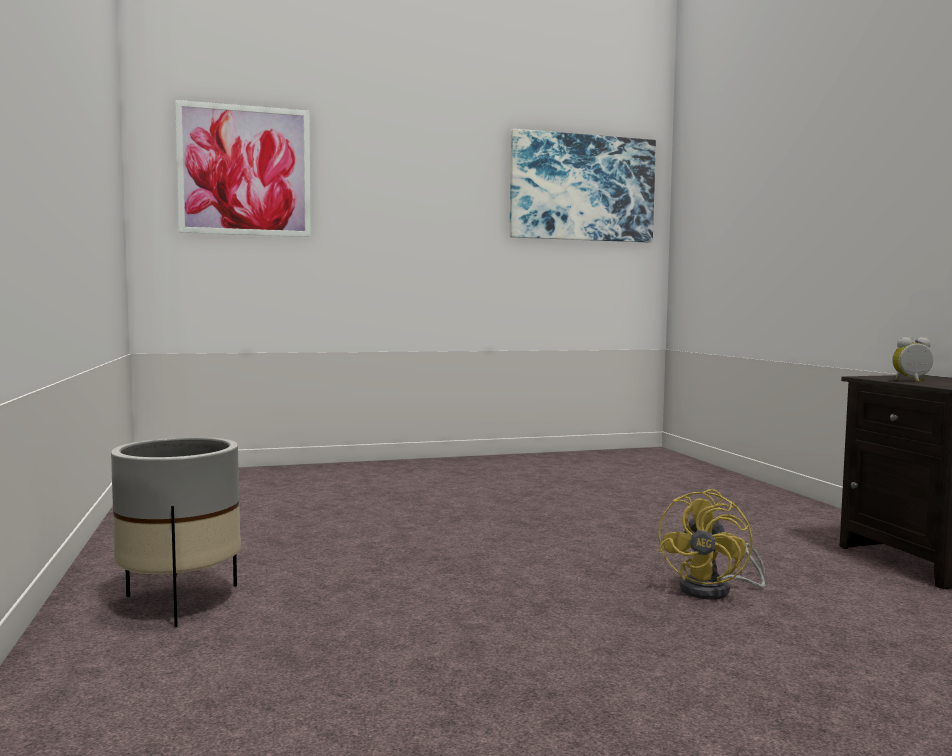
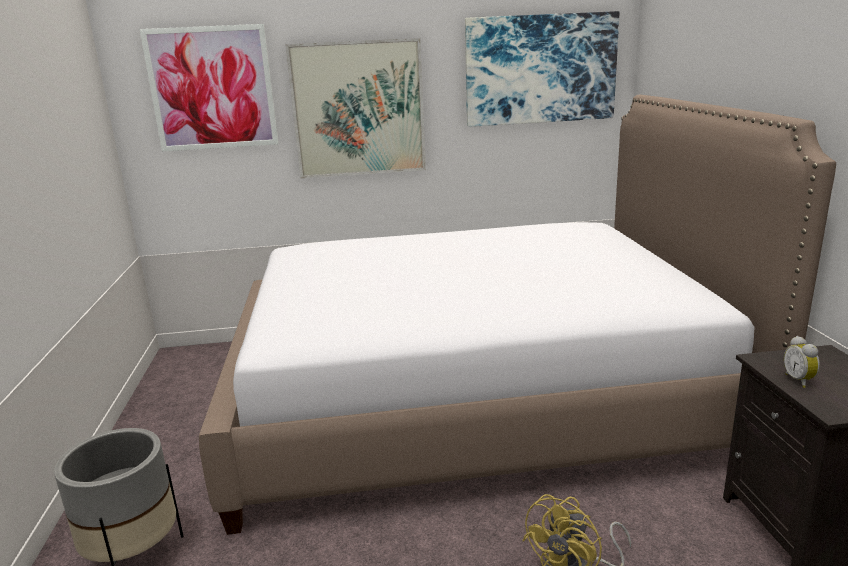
camera: 10 degrees right, 15 degrees up
alarm clock [892,337,933,382] -> alarm clock turned 105 degrees counterclockwise [784,336,820,388]
none -> bed [199,95,836,535]
none -> picture [286,38,426,179]

